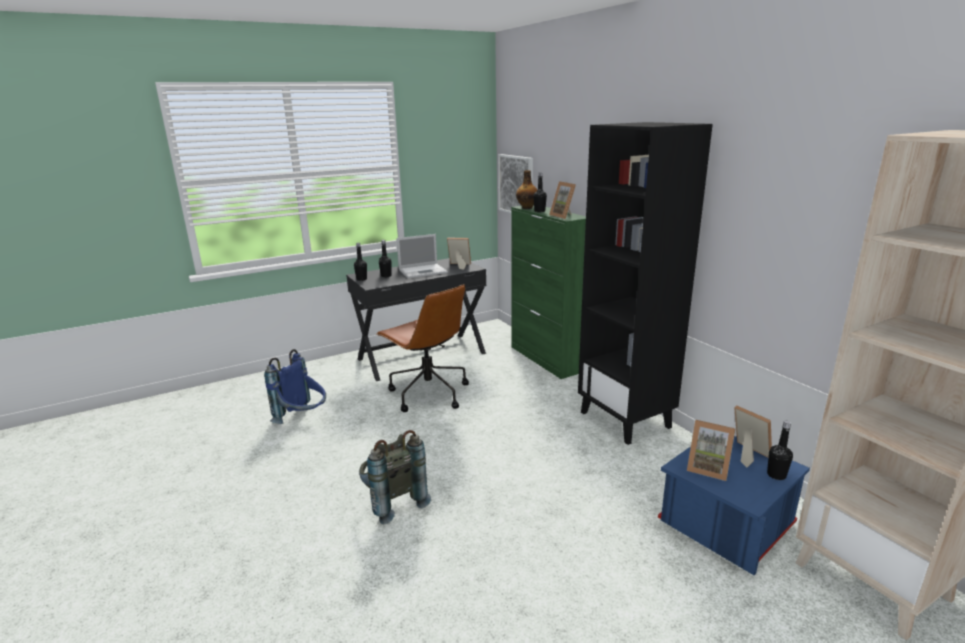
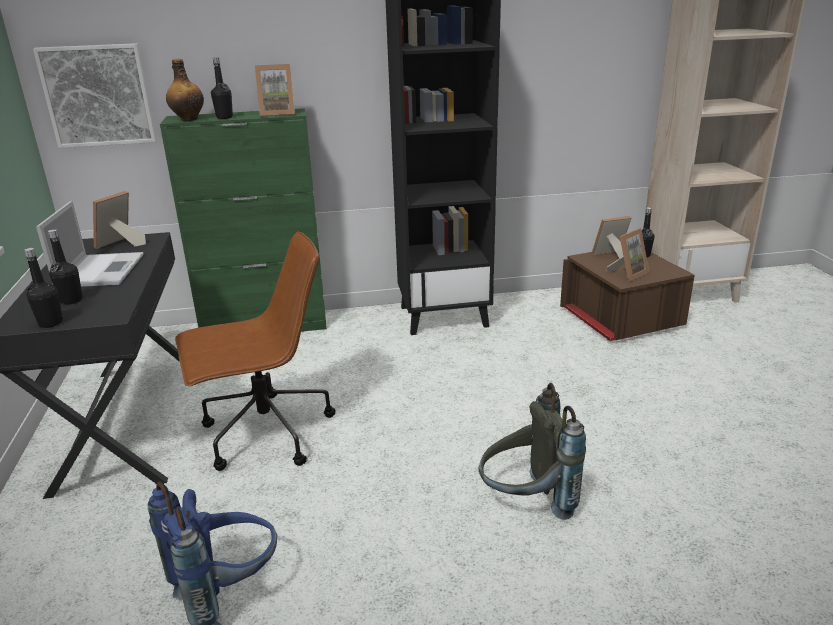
camera: 70 degrees left, 5 degrees up
blue storage box [658,436,810,575] -> brown storage box [560,252,695,341]

